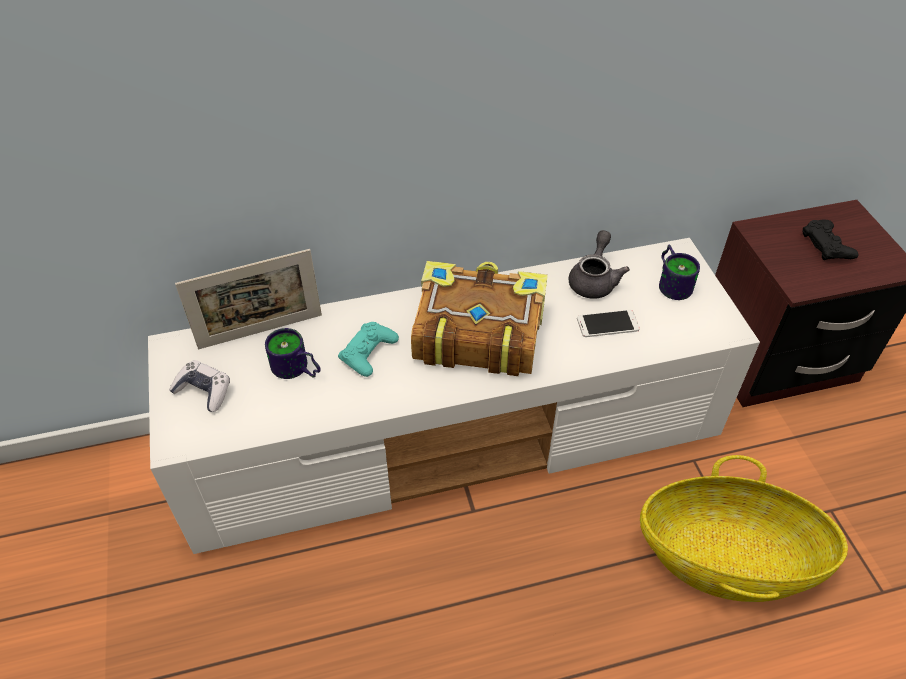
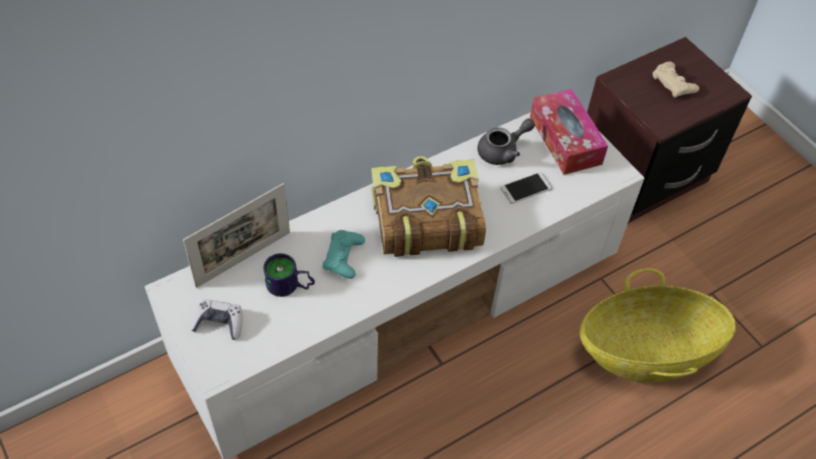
camera: 20 degrees left, 5 degrees up
grey teapot [569,230,630,299] -> grey teapot turned 60 degrees clockwise [477,118,535,165]
mug [659,244,700,300] -> tissue box [530,89,608,175]
black game controller [802,219,859,260] -> beige game controller [653,62,699,98]

